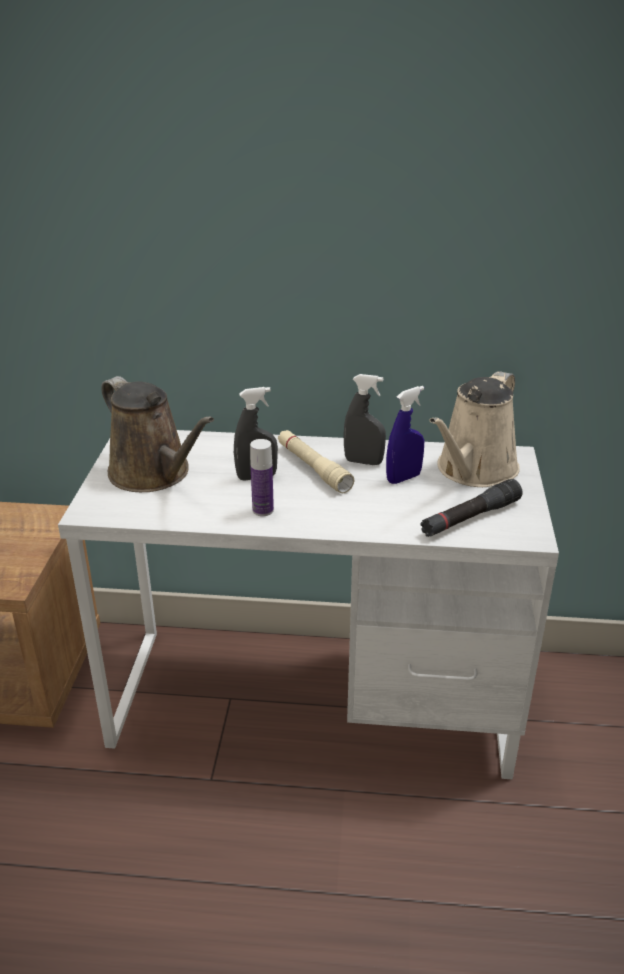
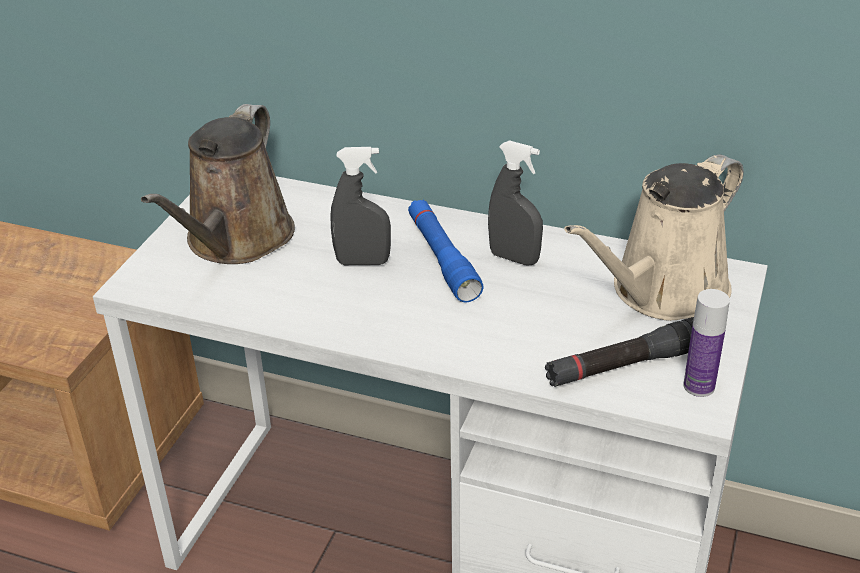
camera: 15 degrees right, 5 degrees up
brown watering can [101,376,214,492] -> brown watering can turned 45 degrees clockwise [141,104,295,264]
bottle [250,439,274,516] -> bottle moved to [683,289,730,397]
beige flashlight [278,430,354,493] -> blue flashlight [408,200,484,302]
blue spray bottle [386,386,424,484] -> none

